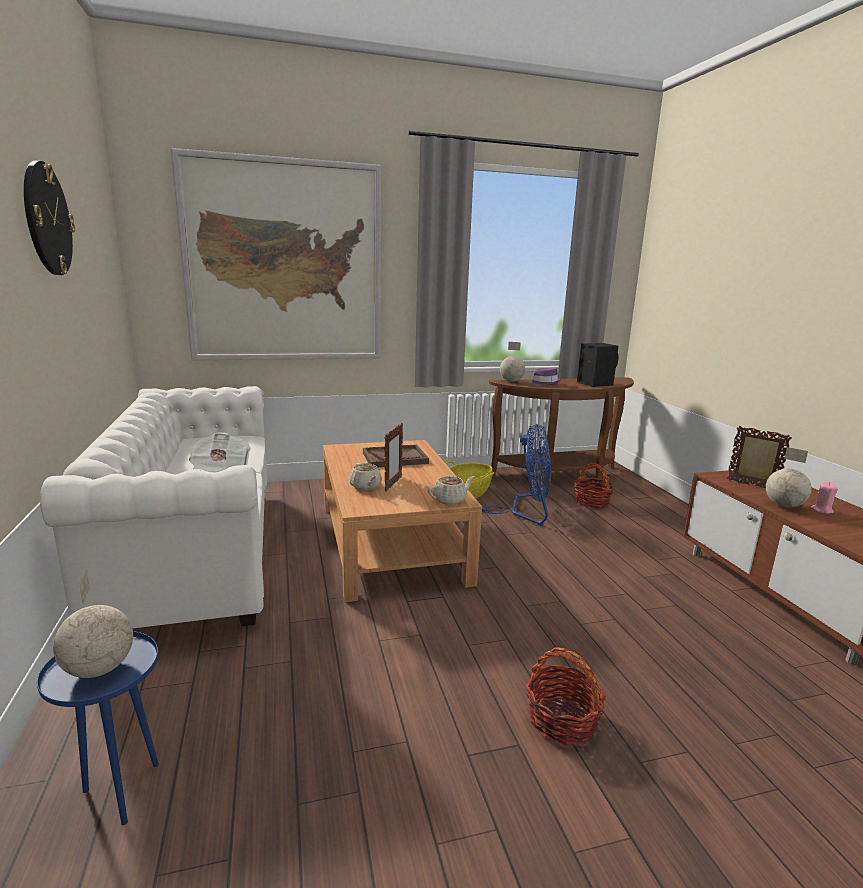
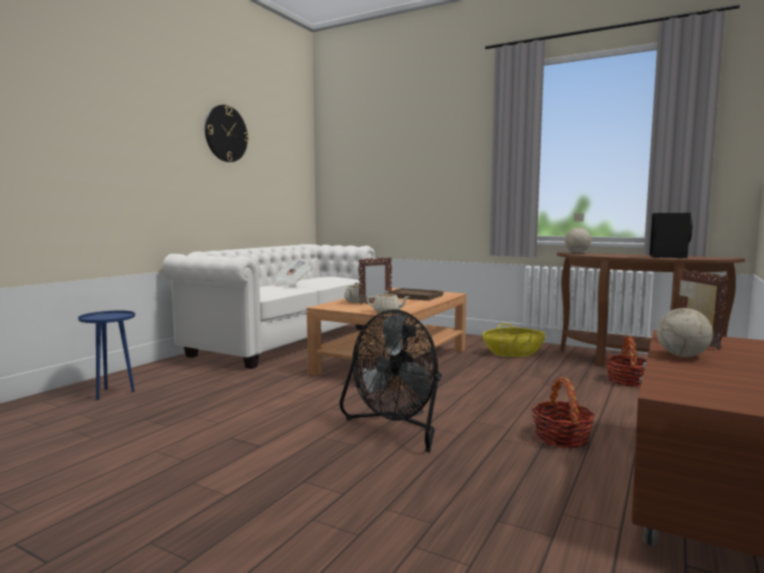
camera: 45 degrees right, 10 degrees down
globe [53,569,133,678] -> none
picture [171,148,381,360] -> none
blue fan [482,424,551,526] -> none
basket [526,647,606,746] -> basket moved to [532,377,595,449]
purple hat [528,368,561,385] -> none
pink candle [811,482,838,514] -> none
none -> black fan [340,309,442,452]

